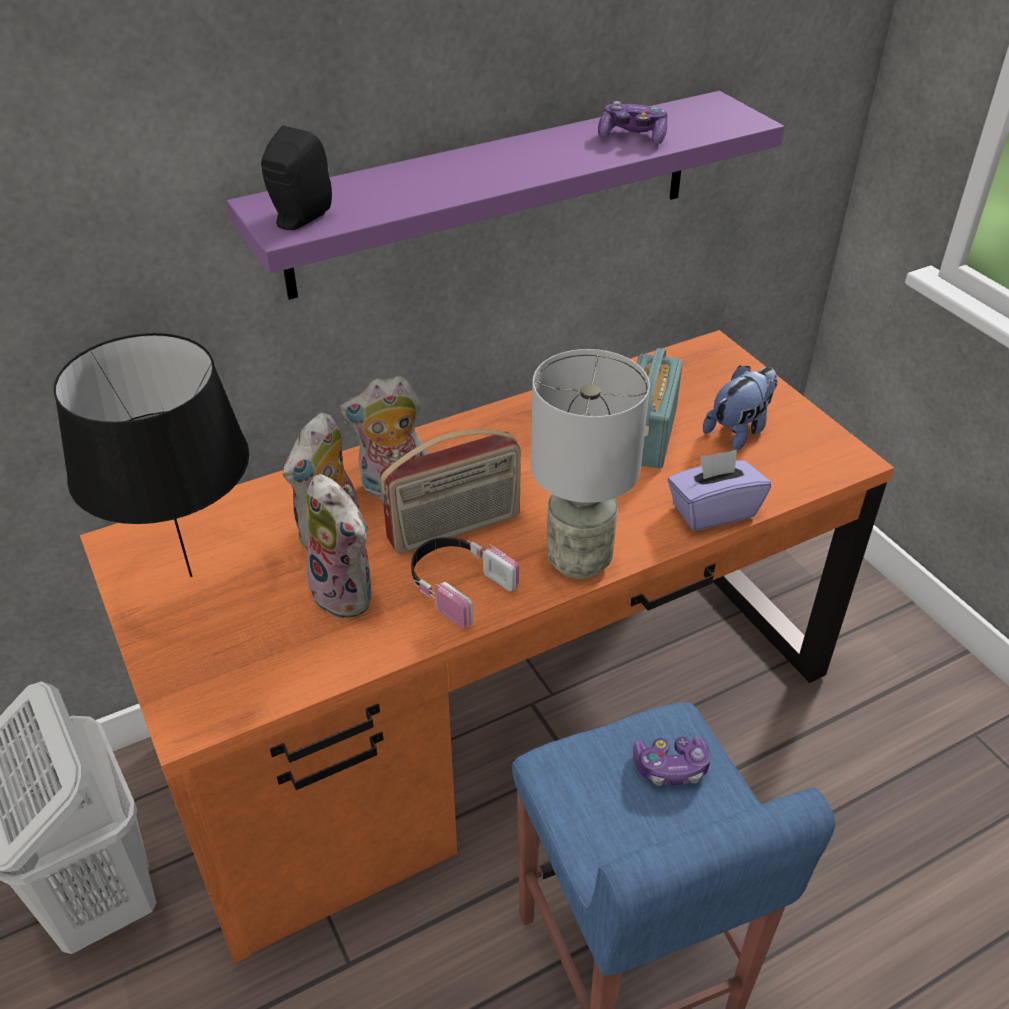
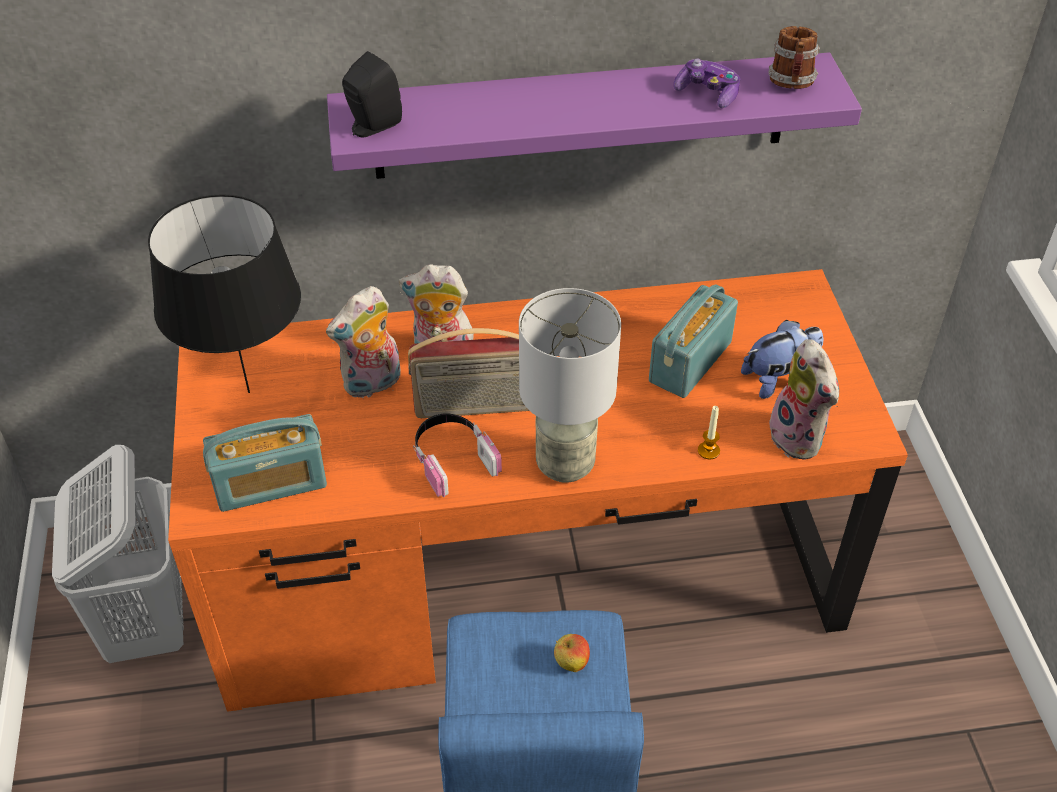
camera: 20 degrees right, 5 degrees up
plush toy [306,474,371,619] -> plush toy moved to [765,339,839,460]
game controller [633,736,711,786] -> apple [554,634,590,672]
purple tissue box [668,450,771,531] -> candle [698,406,720,459]
none -> radio [203,414,327,512]
none -> mug [769,26,820,89]

